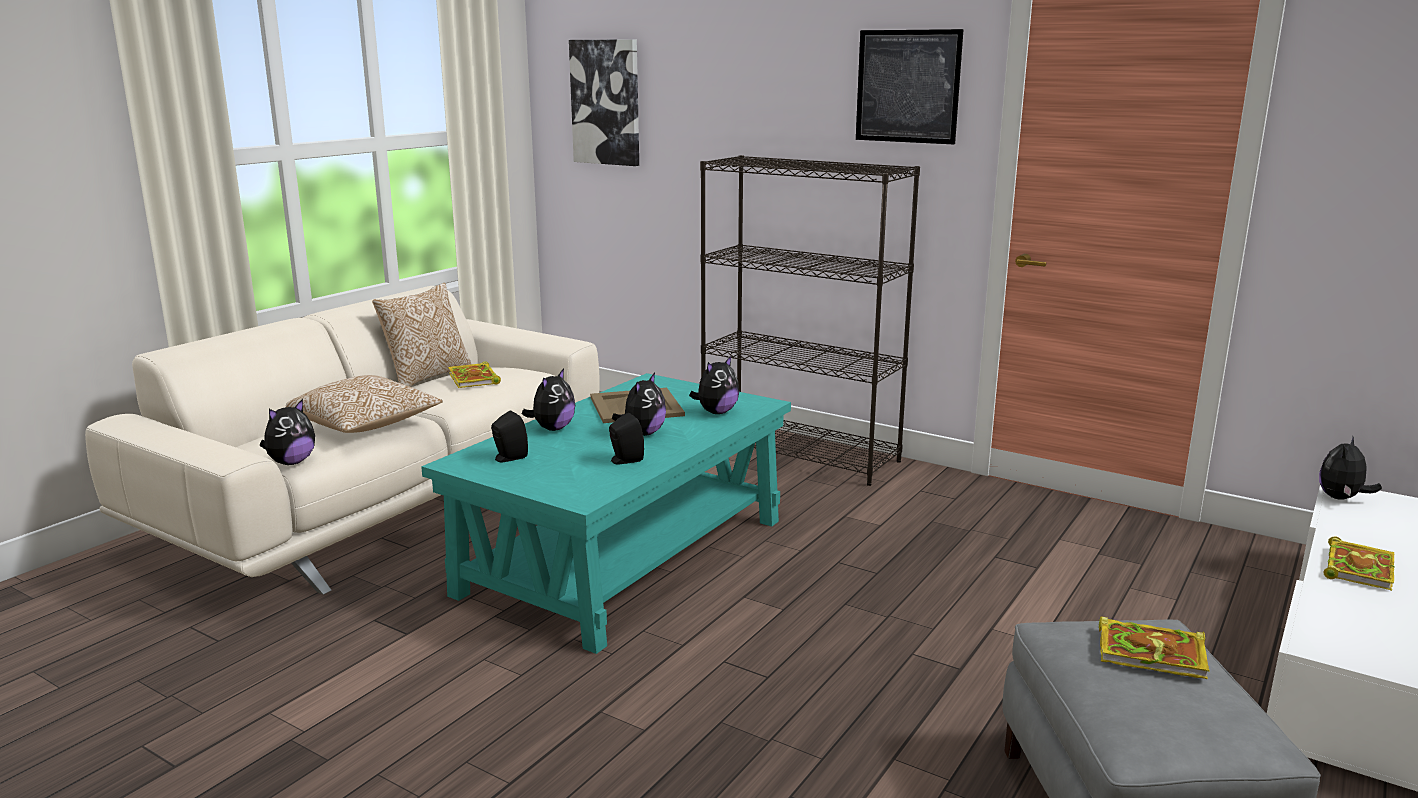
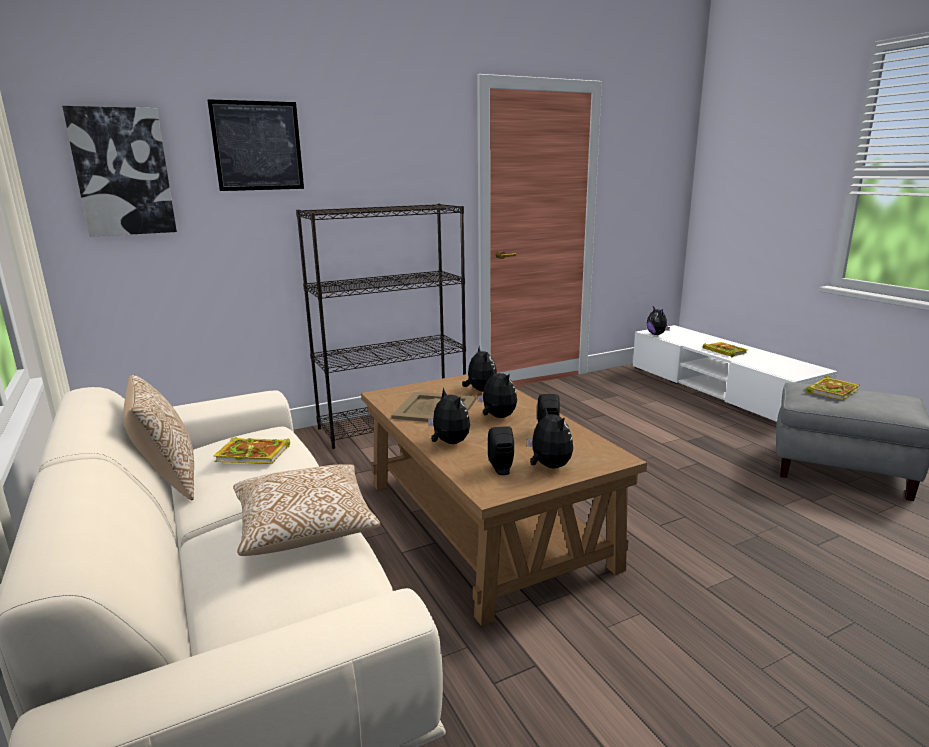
camera: 60 degrees left, 0 degrees up
plush toy [260,399,315,465] -> plush toy moved to [527,406,573,469]
turquoise coffee table [421,373,791,654] -> brown coffee table [361,374,647,626]
picture [856,29,964,144] -> picture moved to [207,99,304,191]

